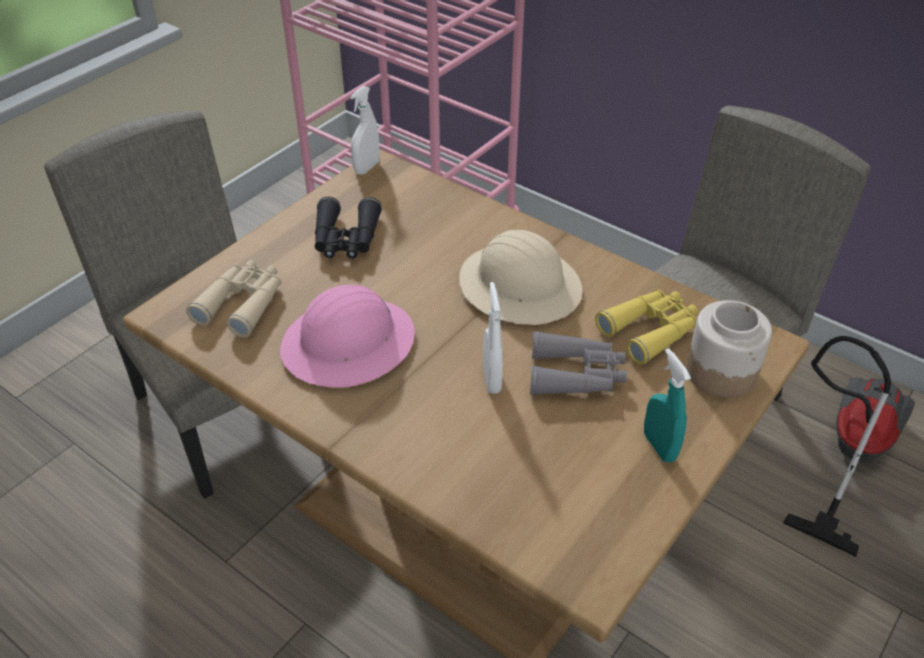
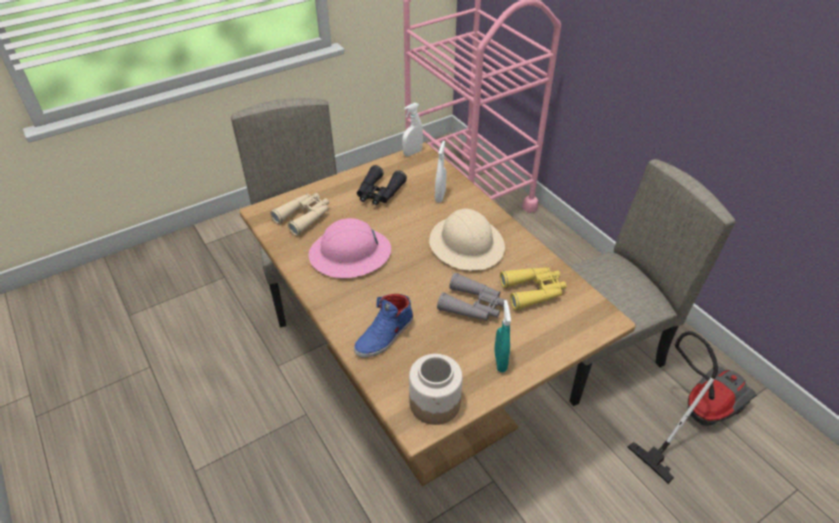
camera: 20 degrees right, 0 degrees up
white spray bottle [483,282,503,394] -> white spray bottle moved to [435,141,447,203]
jar [686,300,772,398] -> jar moved to [409,354,463,425]
none -> blue shoe [354,294,413,358]

